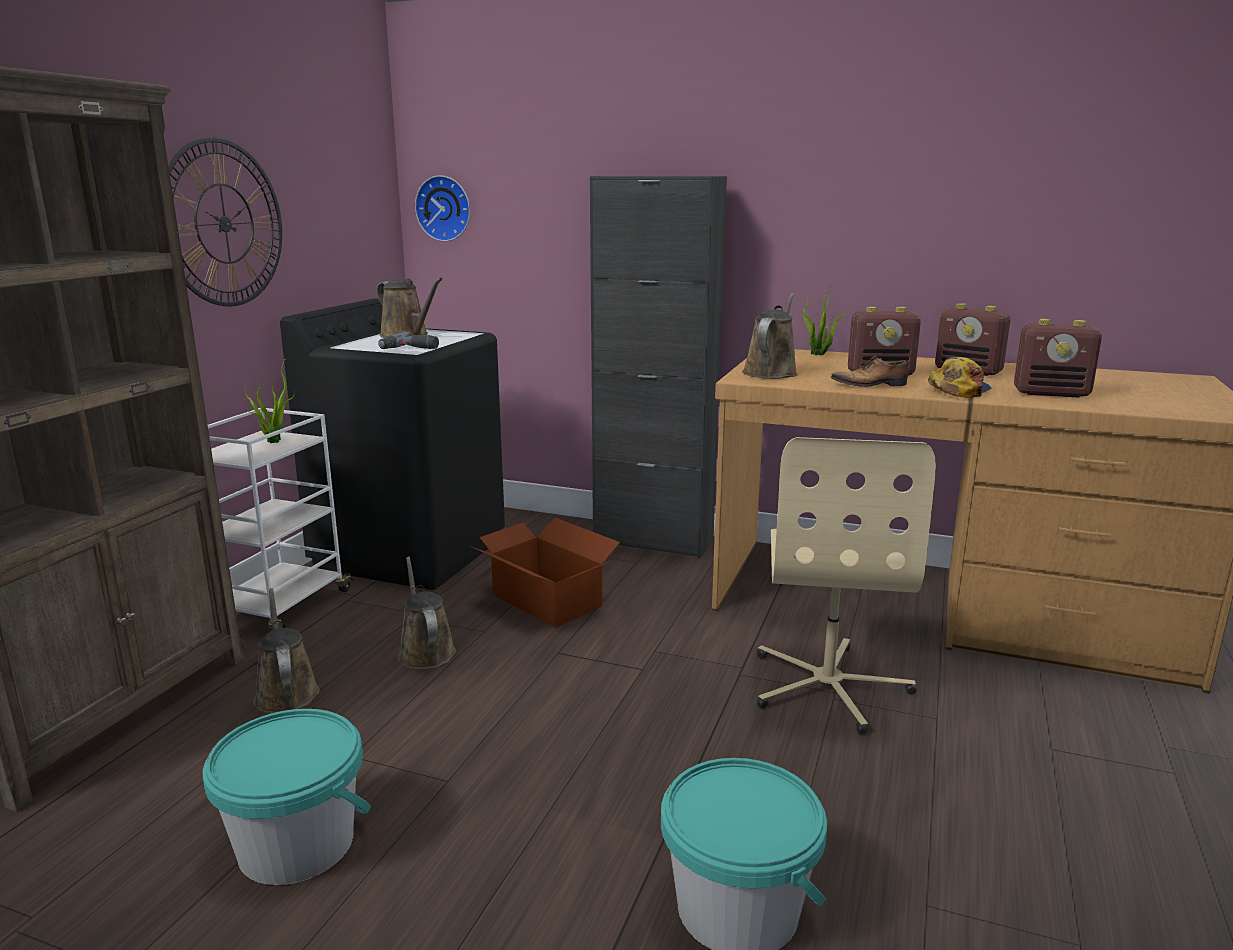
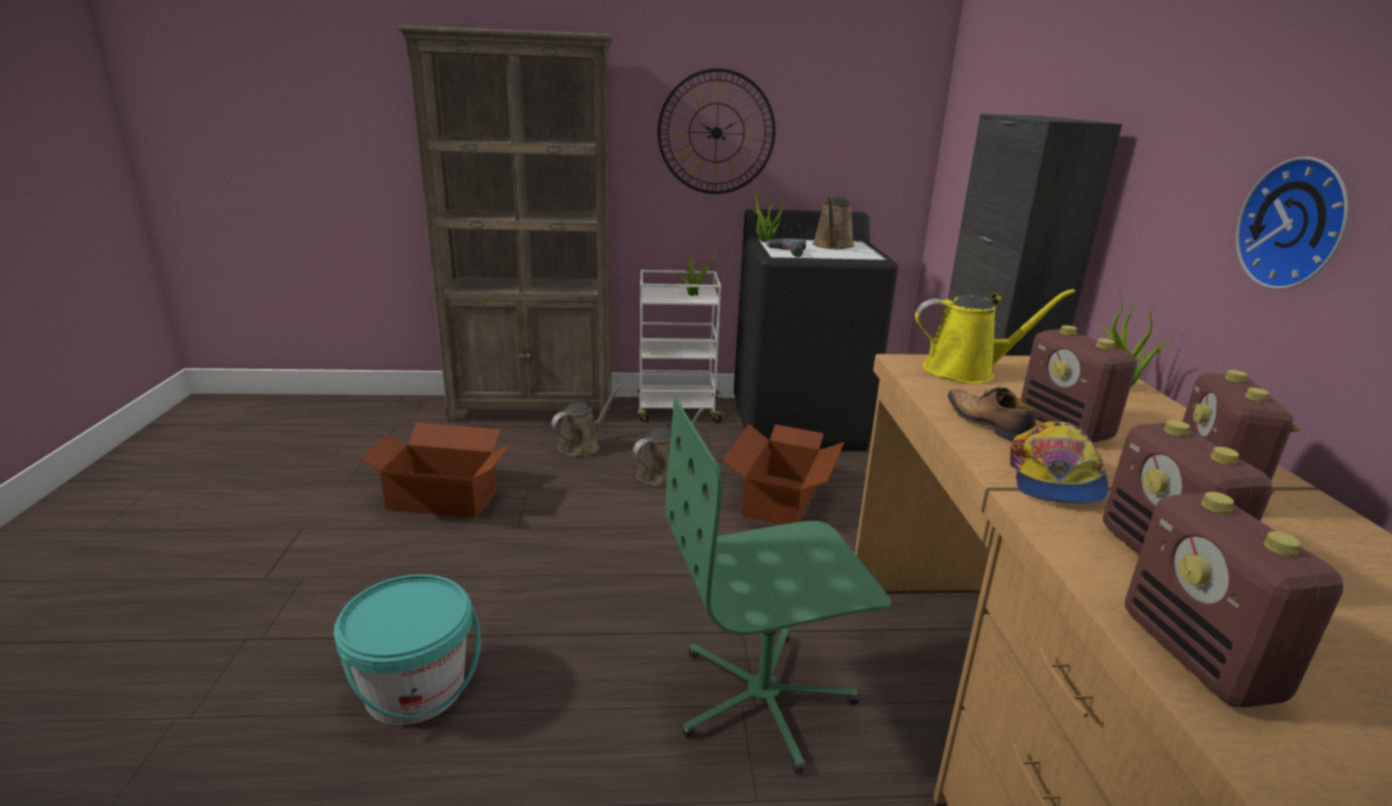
camera: 65 degrees right, 5 degrees up
turquoise bucket [203,709,371,885] -> cardboard box [361,422,510,518]
wall clock [415,175,470,242] -> wall clock moved to [1236,157,1349,289]
brown watering can [742,293,798,379] -> yellow watering can [915,289,1075,384]
beige office chair [757,437,936,735] -> green office chair [665,398,891,774]
cap [928,357,991,398] -> cap turned 90 degrees clockwise [1010,422,1109,503]
none -> potted plant [749,177,783,242]
none -> radio [1125,492,1343,707]

